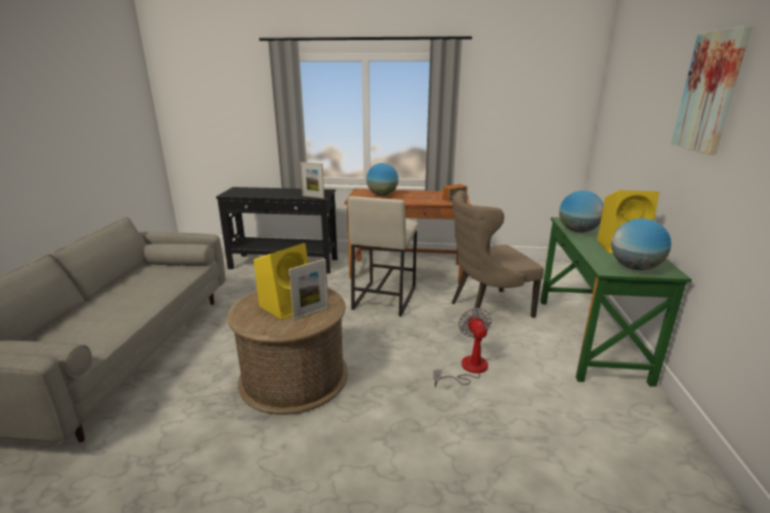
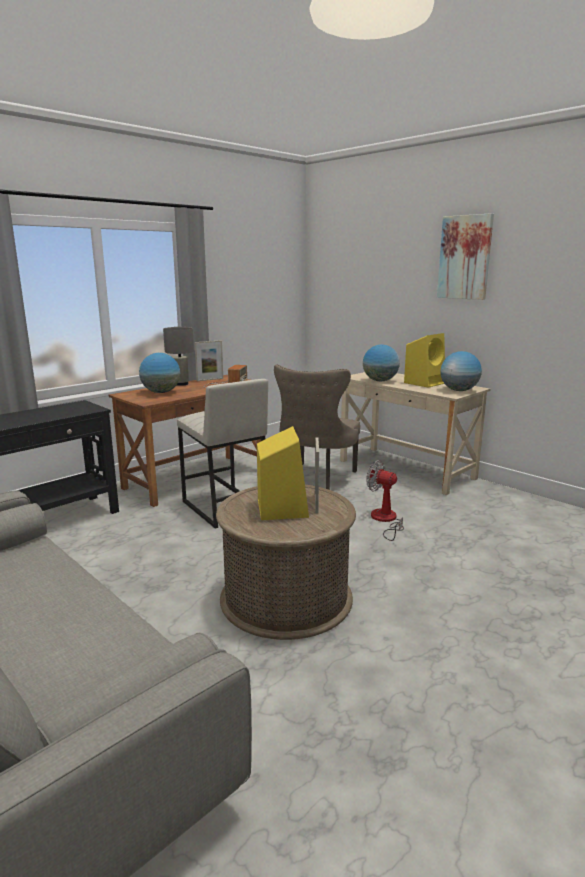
camera: 50 degrees left, 5 degrees down
picture frame [300,162,324,199] -> picture frame moved to [194,340,223,381]
green desk [540,217,692,387] -> beige desk [340,372,490,495]
none -> grey table lamp [163,327,194,386]

